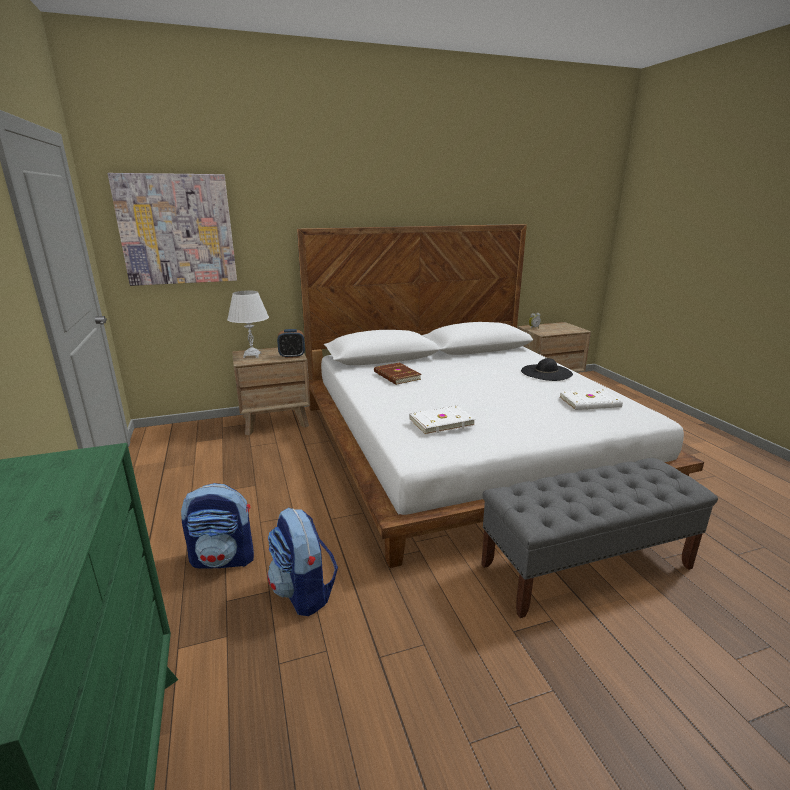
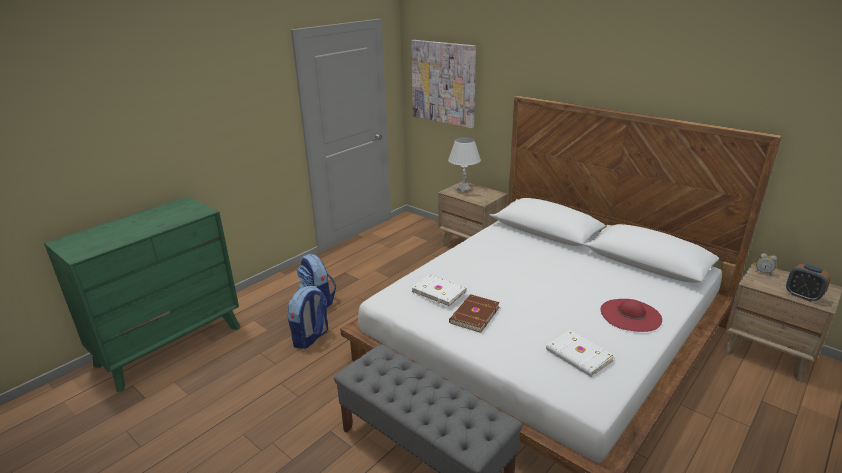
camera: 60 degrees right, 5 degrees up
alarm clock [277,329,305,358] -> alarm clock moved to [786,264,831,302]
brown book [374,363,421,385] -> brown book moved to [449,294,500,333]
black hat [521,358,573,381] -> red hat [601,299,662,332]

